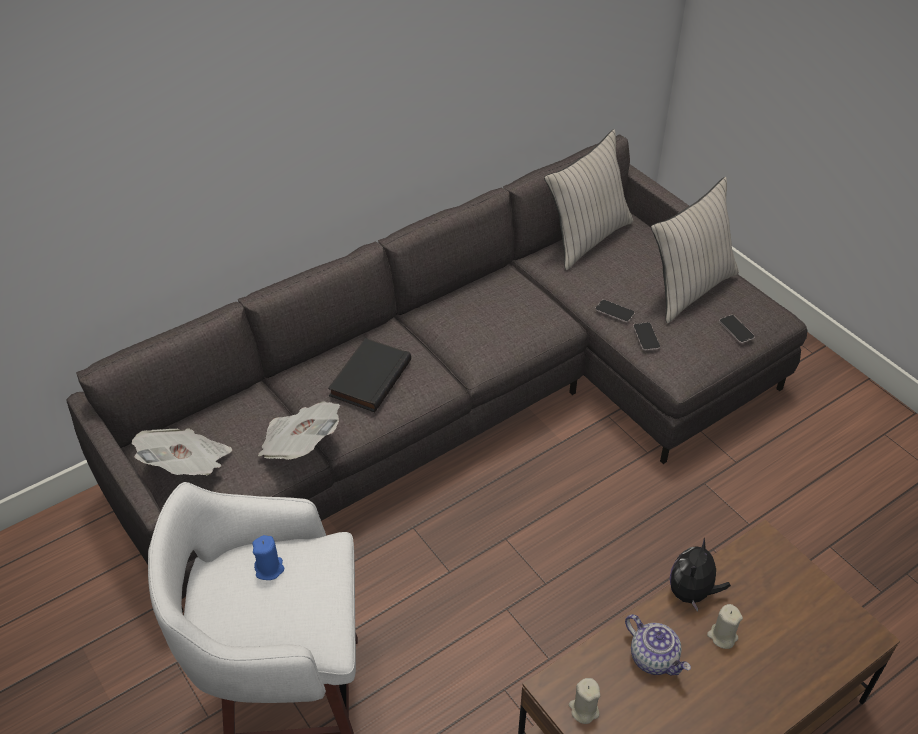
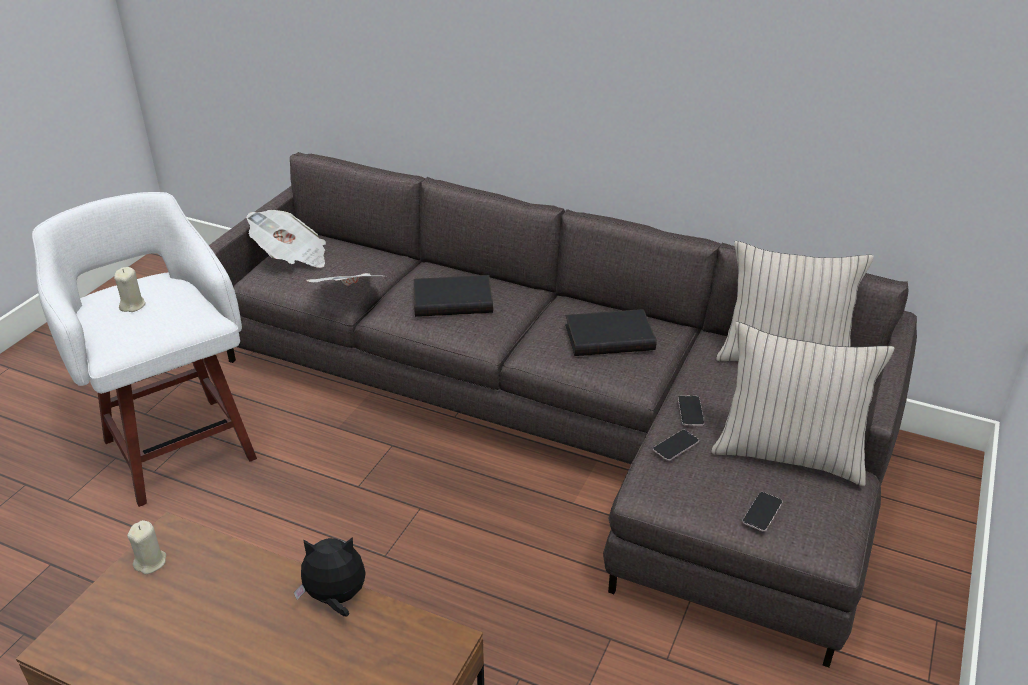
camera: 60 degrees right, 10 degrees down
blue candle [252,535,284,580] -> none
teapot [625,614,691,676] -> none
beige candle [707,604,743,649] -> beige candle moved to [114,267,146,312]
none -> black book [565,309,656,356]

